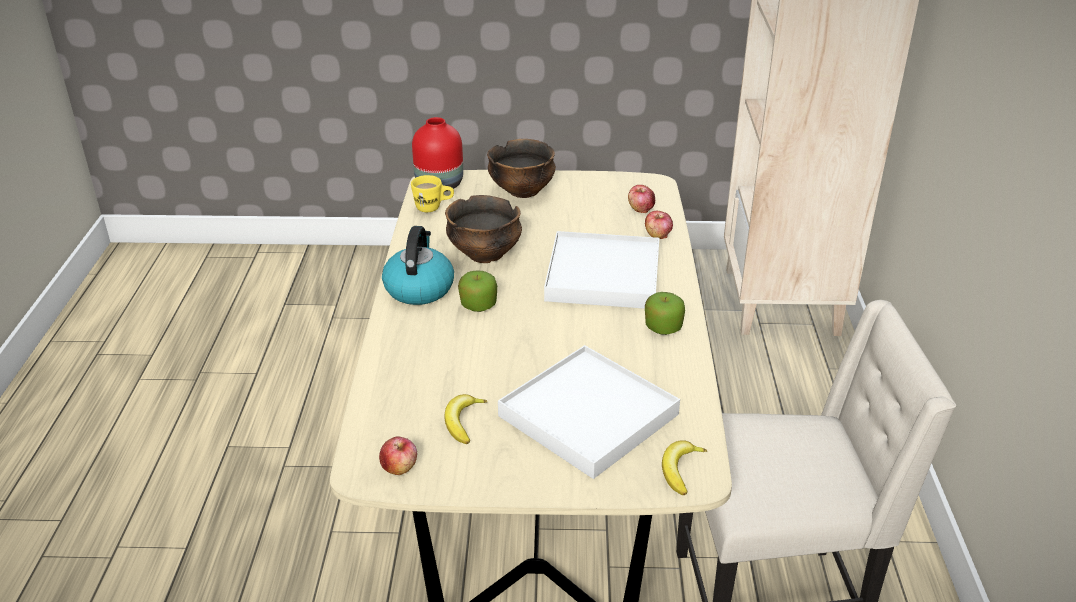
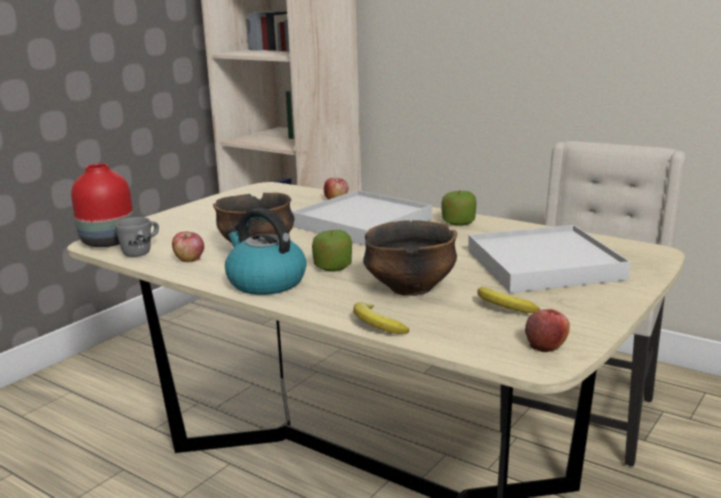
camera: 55 degrees left, 15 degrees down
yellow mug [411,175,454,212] -> grey mug [115,217,159,257]
bowl [487,139,556,198] -> bowl moved to [363,220,457,296]
apple [628,185,655,213] -> apple moved to [172,231,204,262]
banana [662,440,707,495] -> banana moved to [353,302,409,334]

